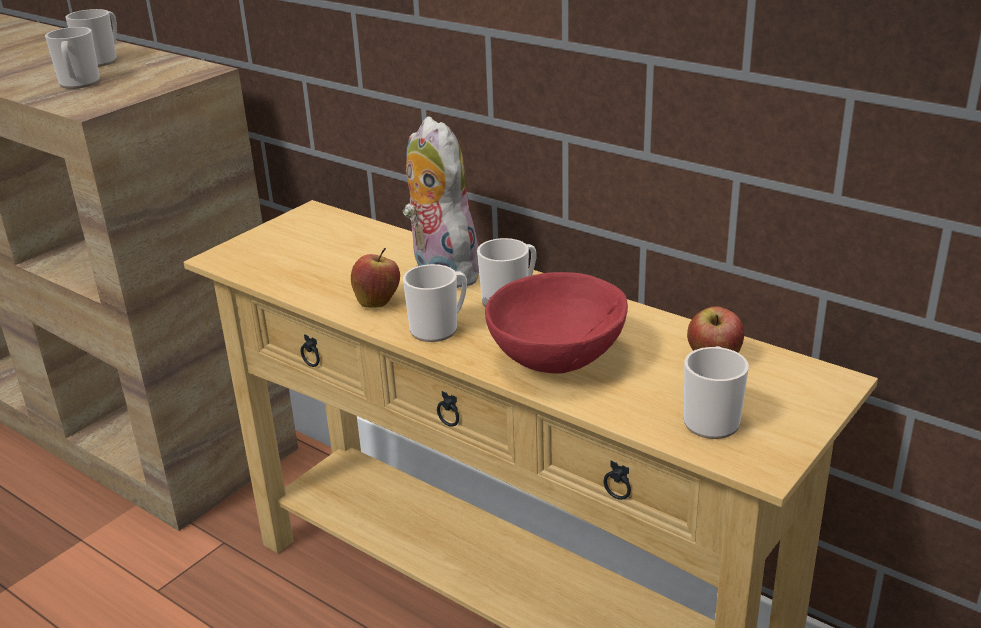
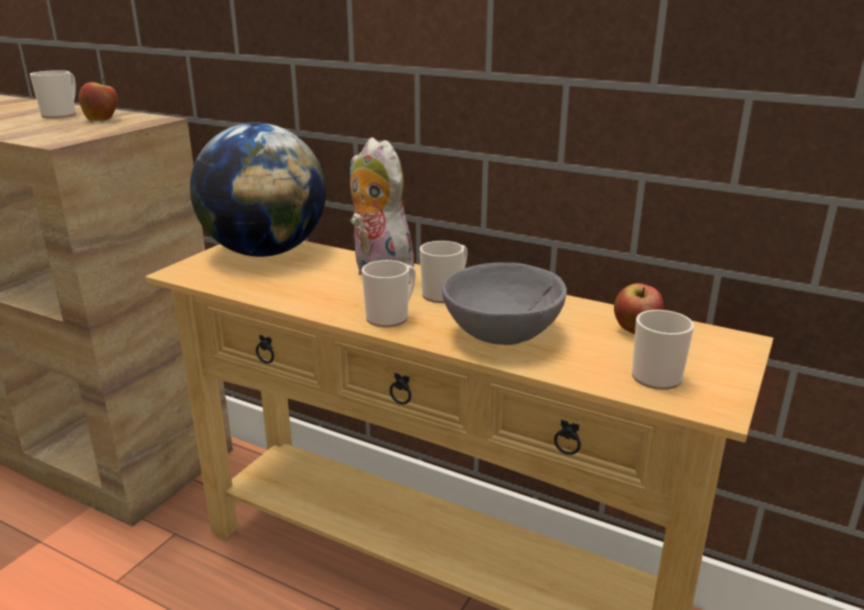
camera: 10 degrees left, 5 degrees down
mug [45,27,100,89] -> none
apple [351,248,400,308] -> apple moved to [79,77,118,121]
red bowl [485,272,628,374] -> grey bowl [442,263,567,345]
none -> globe [190,123,326,257]

